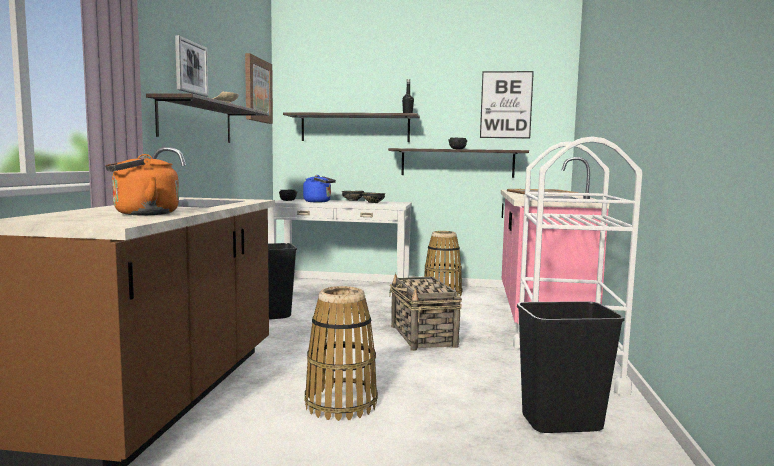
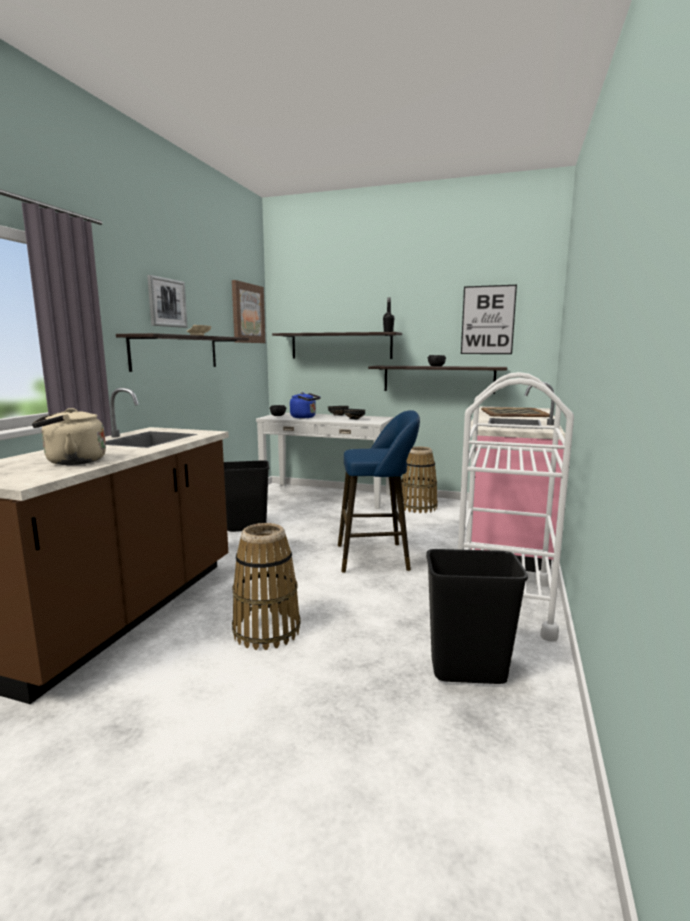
camera: 10 degrees right, 5 degrees up
orange kettle [105,154,179,215] -> beige kettle [32,408,106,465]
basket [389,273,462,351] -> blue stool [338,410,420,573]

